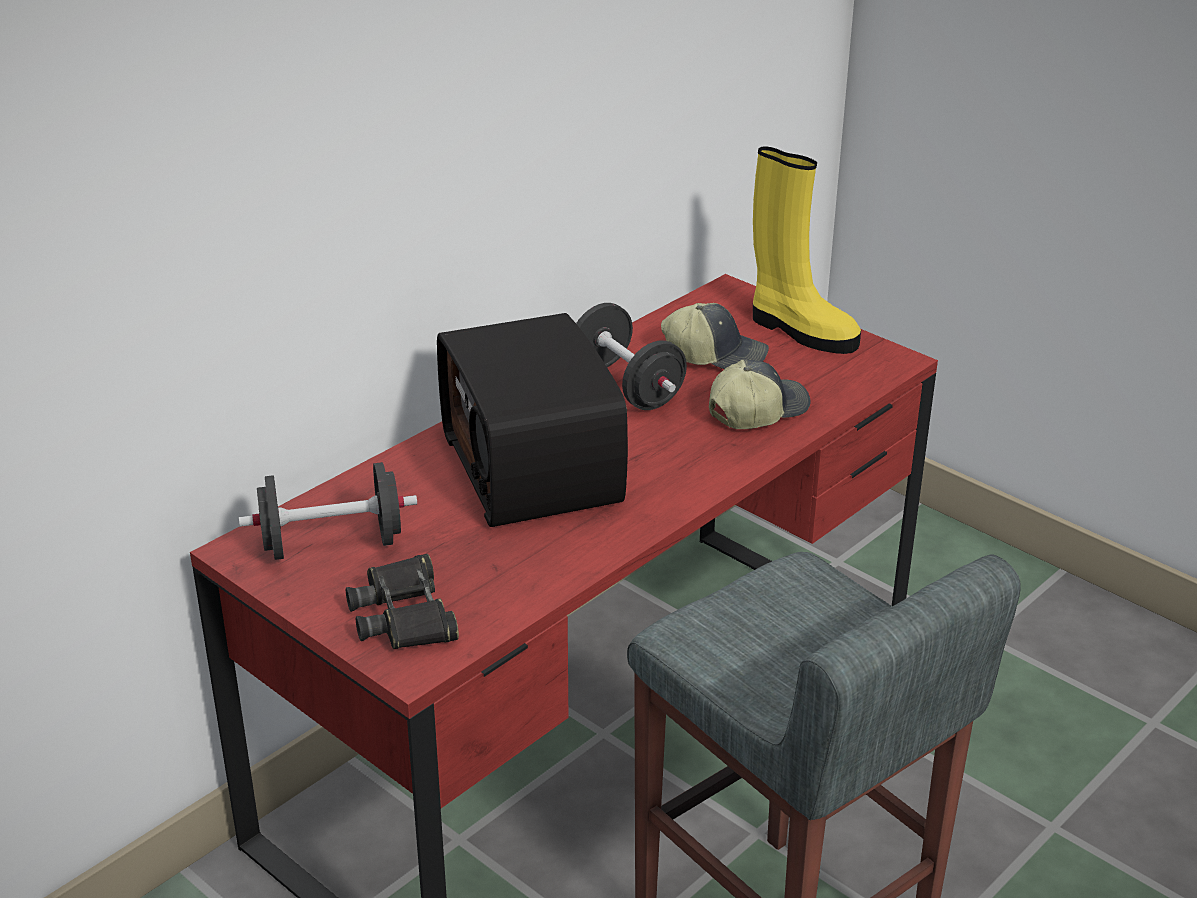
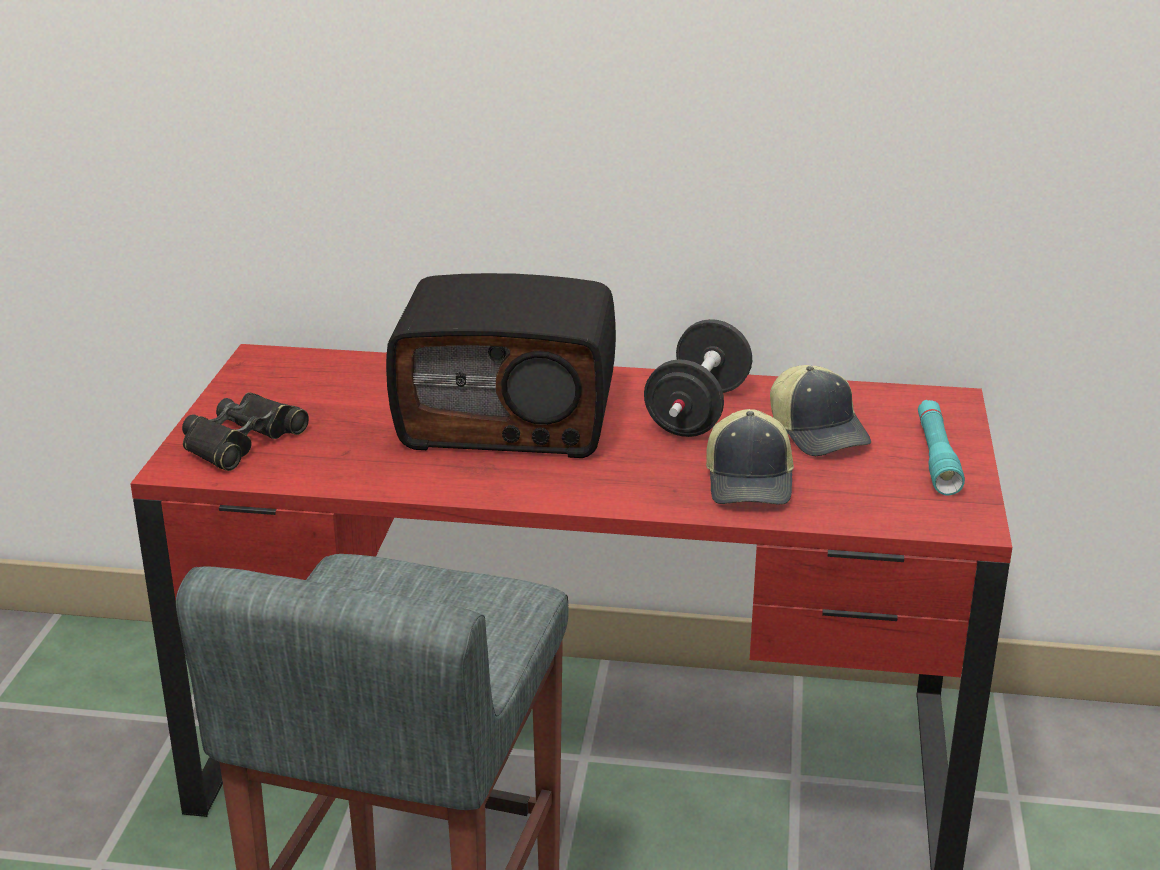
camera: 55 degrees right, 5 degrees down
black dumbbell [239,462,417,560] -> none
radio [437,313,628,527] -> radio turned 120 degrees counterclockwise [386,273,616,458]
cap [709,360,811,429] -> cap turned 75 degrees clockwise [706,409,794,505]
yellow boot [753,146,861,354] -> turquoise flashlight [918,400,965,495]

